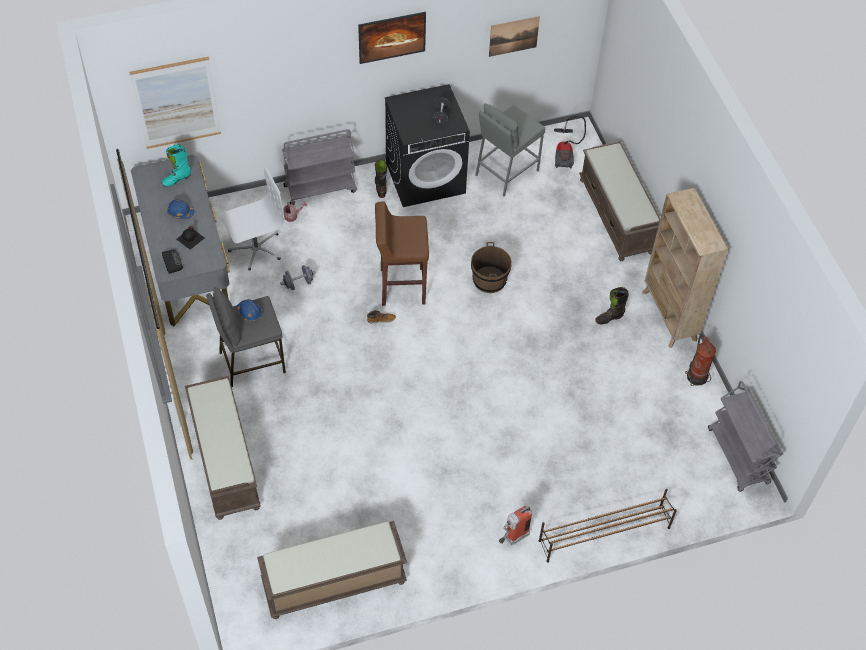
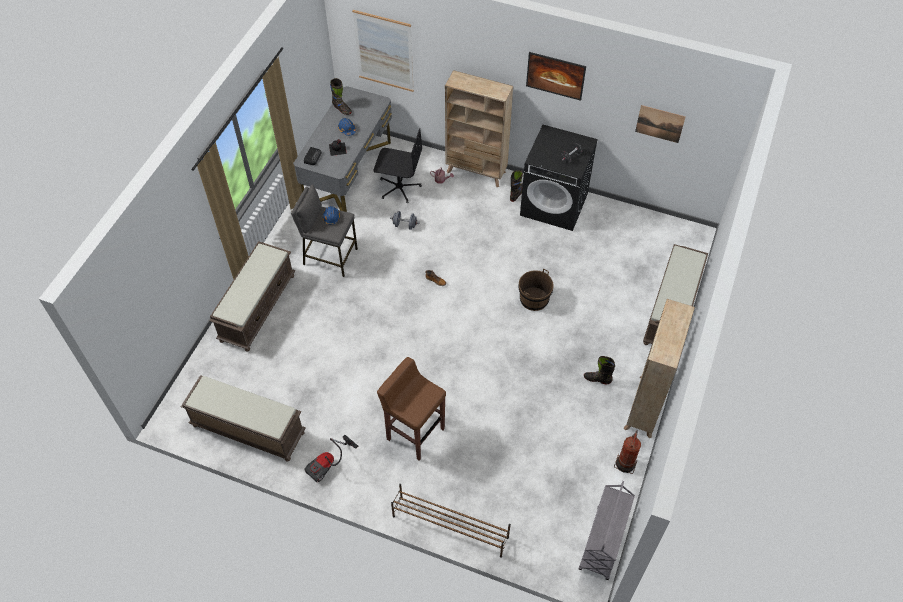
camera: 40 degrees right, 0 degrees up
turquoise boot [162,144,191,187] -> none
white office chair [221,168,285,270] -> black office chair [374,128,422,203]
grey cart [282,129,357,205] -> beige bookcase [445,70,513,187]
brown stool [375,201,429,306] -> brown stool moved to [377,357,446,461]
grey stool [475,103,545,196] -> none
fire extinguisher [499,506,532,545] -> none
vacuum cleaner [554,116,586,169] -> vacuum cleaner moved to [304,435,358,482]
none -> black boot [330,78,352,115]

